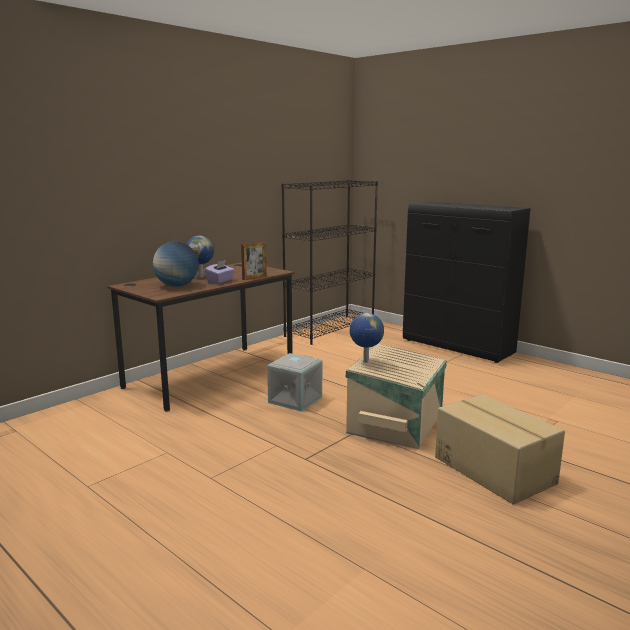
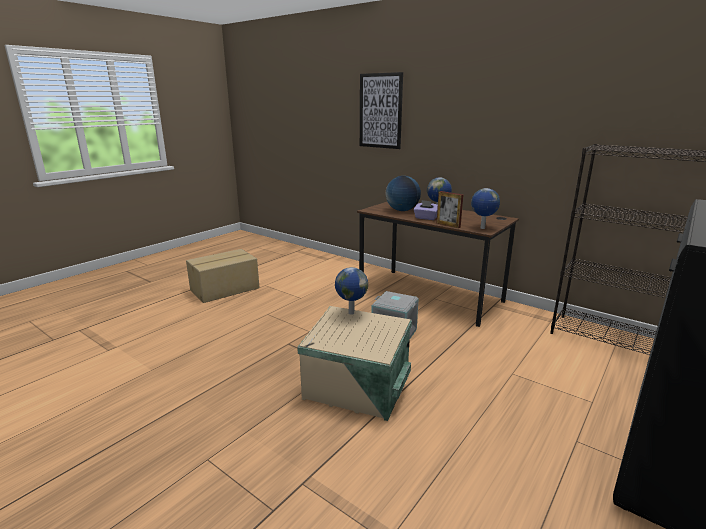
camera: 85 degrees right, 5 degrees up
cardboard box [435,394,565,505] -> cardboard box moved to [186,249,259,303]
none -> picture [360,72,403,149]
none -> globe [471,188,500,229]

